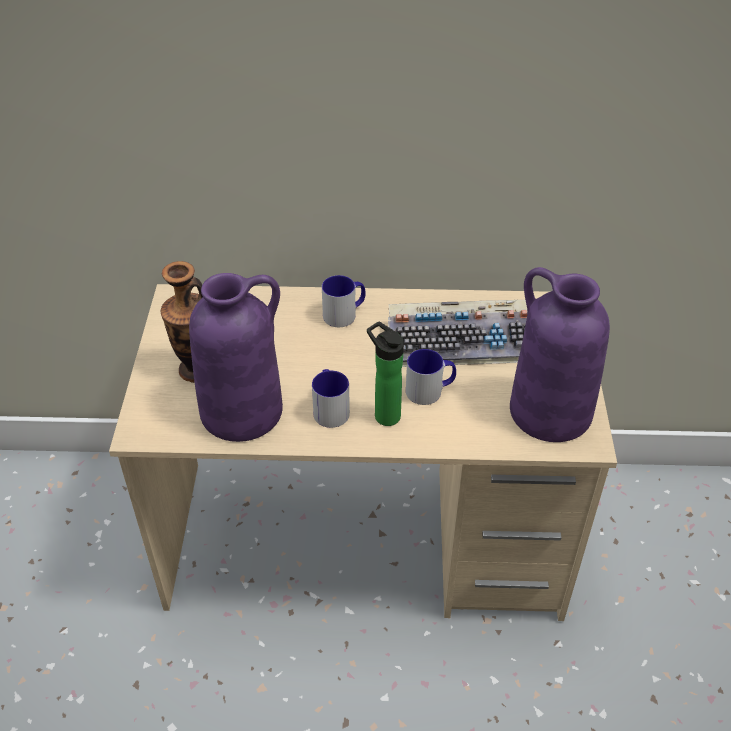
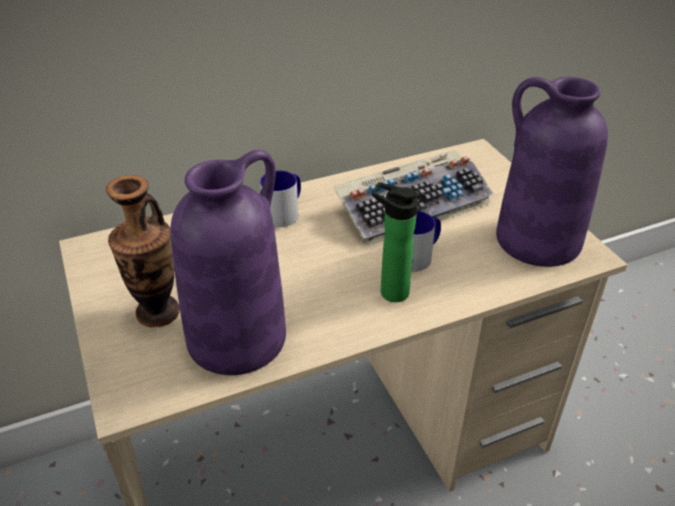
camera: 25 degrees left, 5 degrees down
mug [312,369,350,428] -> none

